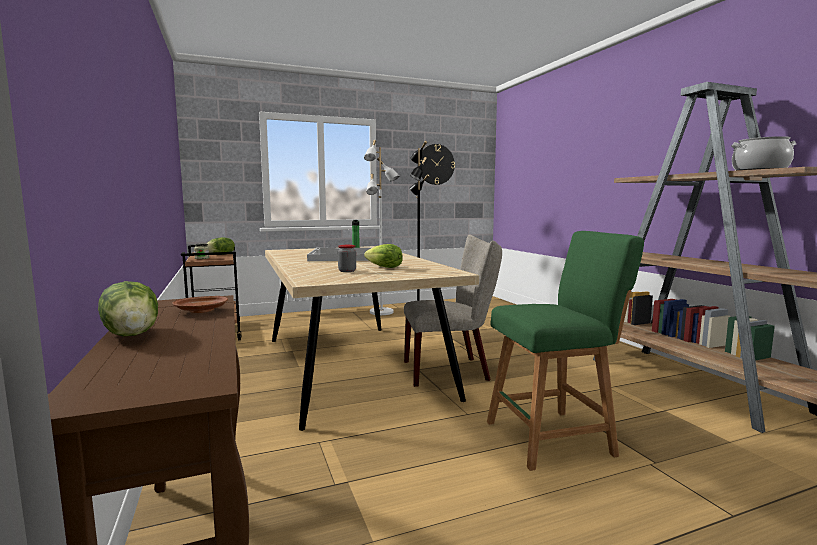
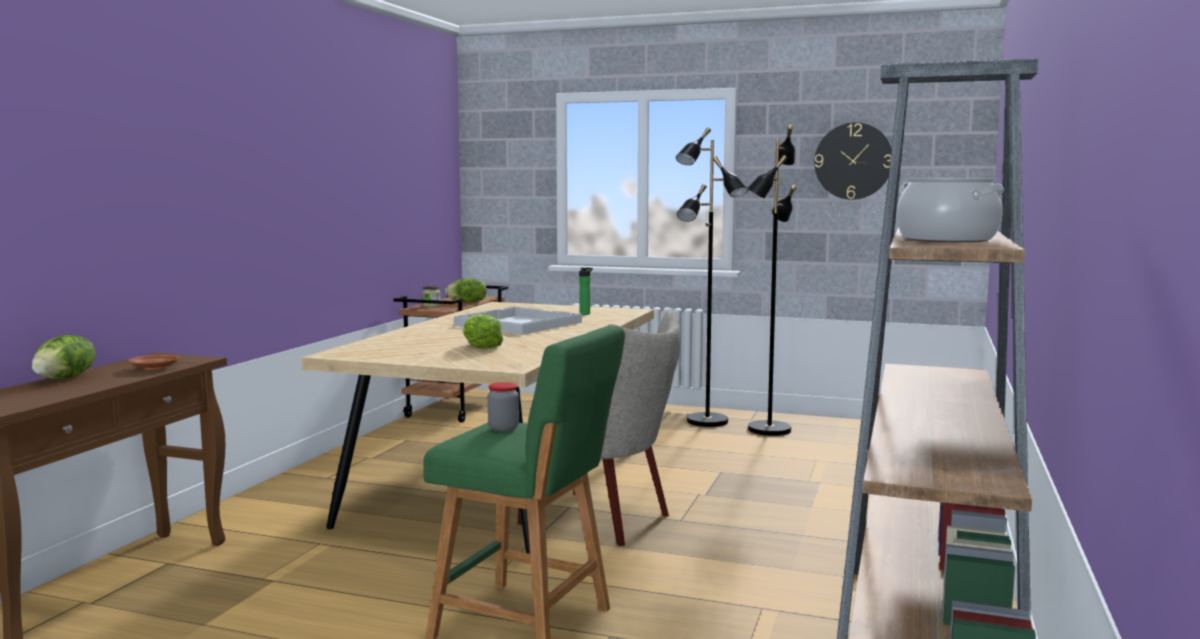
camera: 40 degrees right, 0 degrees up
jar [338,245,356,272] -> jar moved to [488,382,519,431]
white floor lamp [364,140,399,315] -> black floor lamp [676,127,749,427]

